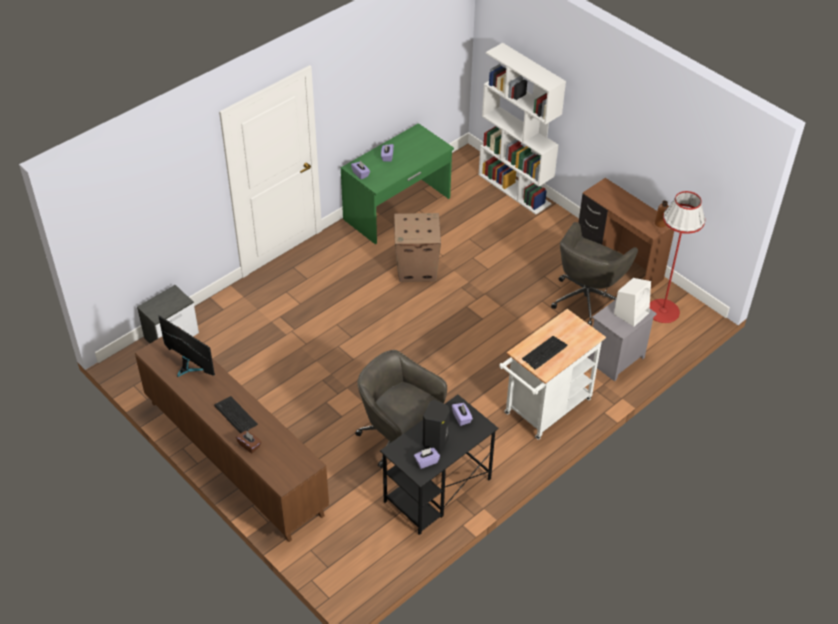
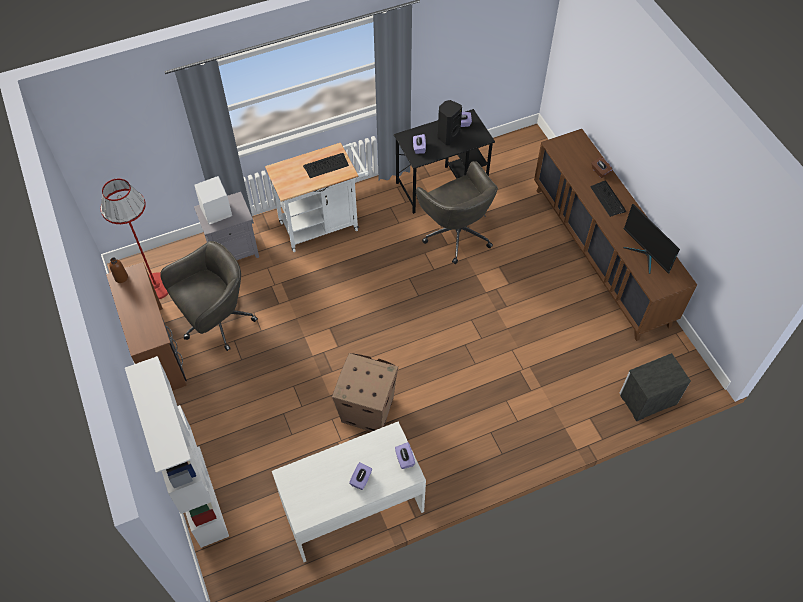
camera: 160 degrees left, 10 degrees up
green desk [341,123,454,244] -> white desk [272,421,426,562]

